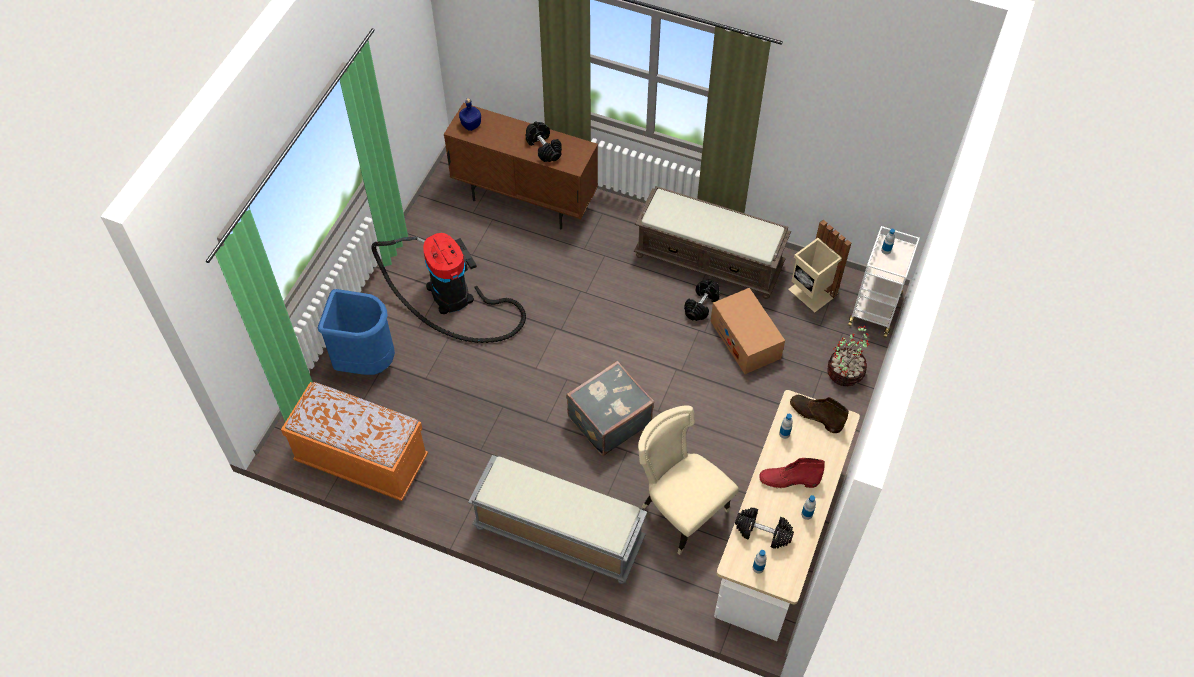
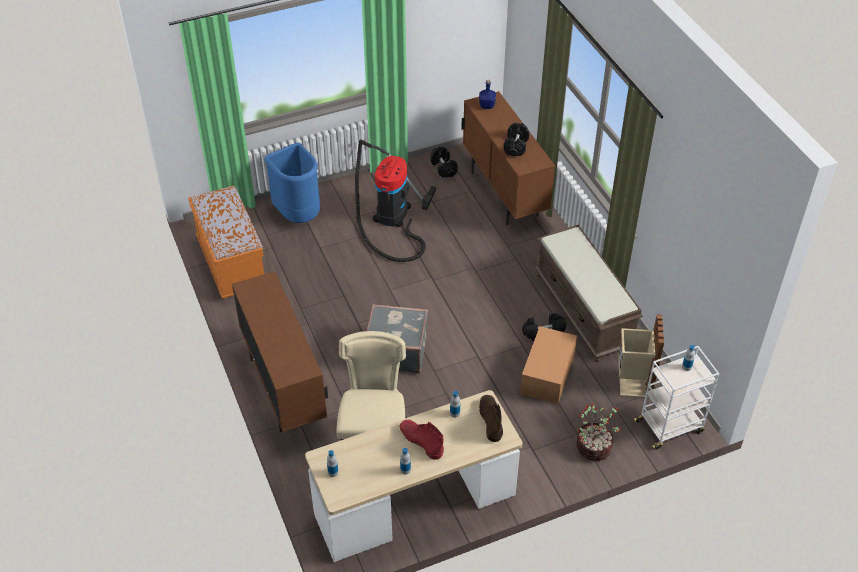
camera: 45 degrees right, 10 degrees down
grey bench [468,455,648,584] -> brown cabinet [232,271,328,432]
black dumbbell [735,507,794,549] -> black dumbbell moved to [430,147,458,177]

